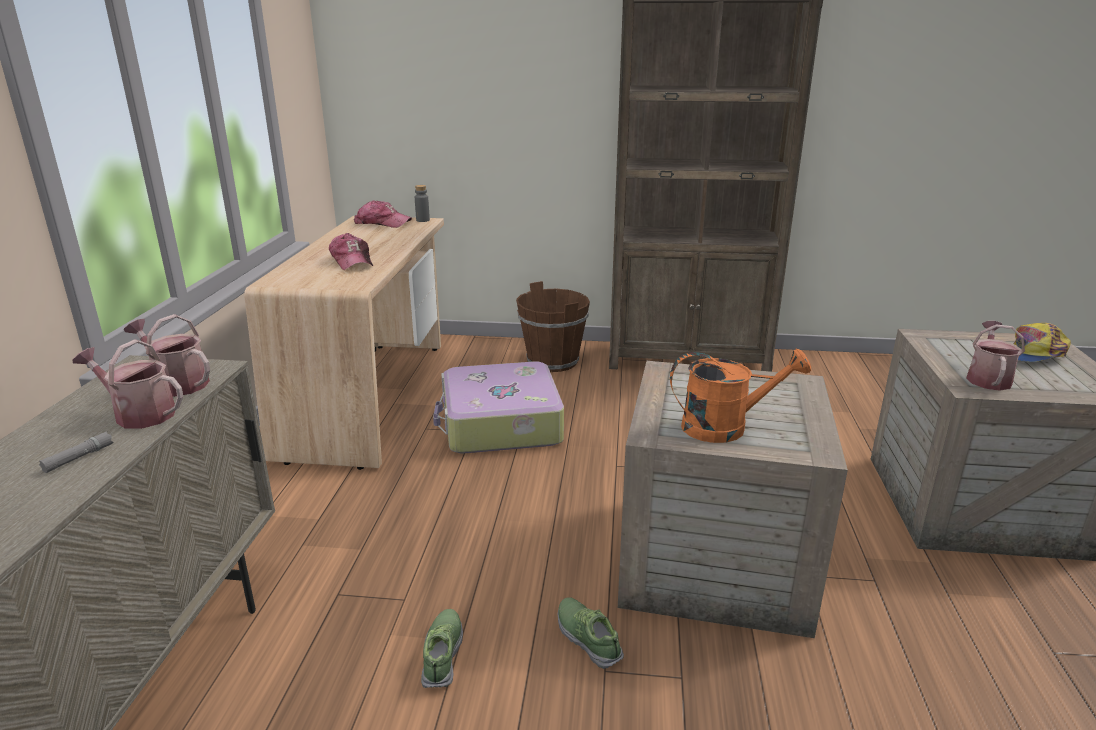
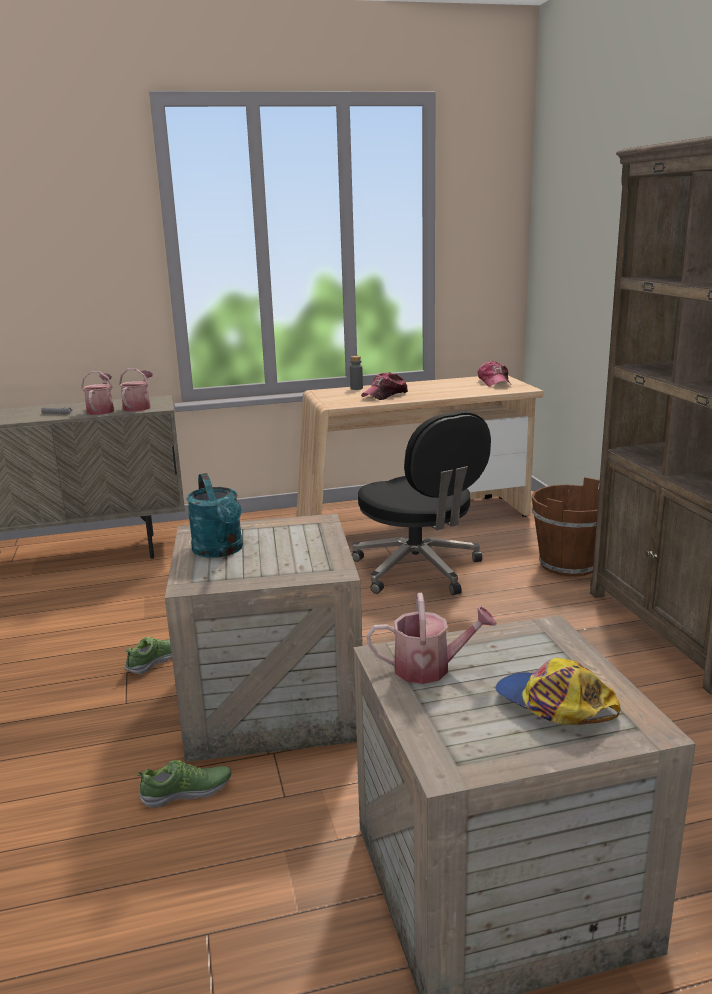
camera: 70 degrees right, 5 degrees down
grey bottle [415,185,430,222] -> grey bottle moved to [350,356,363,390]
shoe [421,609,463,688] -> shoe moved to [137,760,232,808]
suitcase [433,361,564,453] -> black office chair [352,411,491,595]
orange watering can [670,349,811,443] -> turquoise watering can [186,473,243,558]

